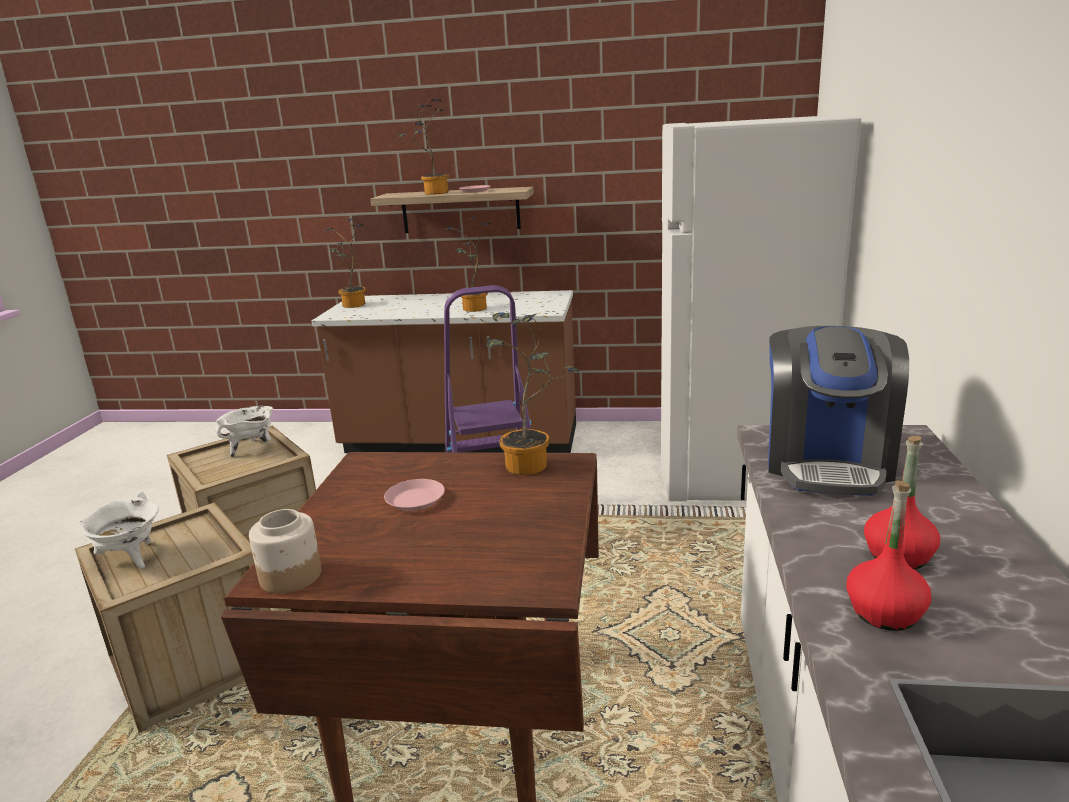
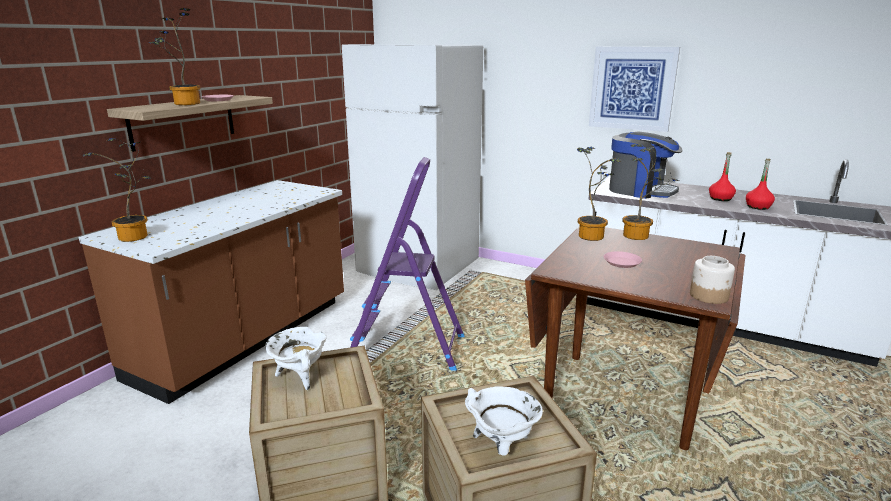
camera: 70 degrees left, 0 degrees up
potted plant [446,217,492,312] -> potted plant moved to [622,144,679,240]
none -> picture [589,47,680,132]

